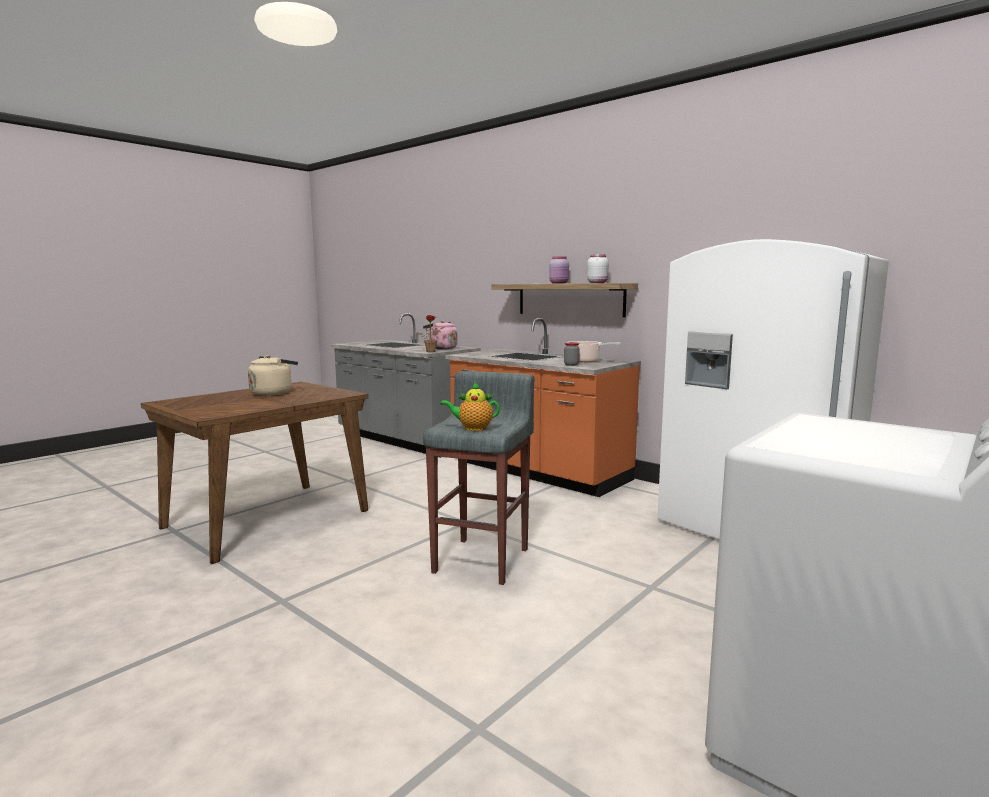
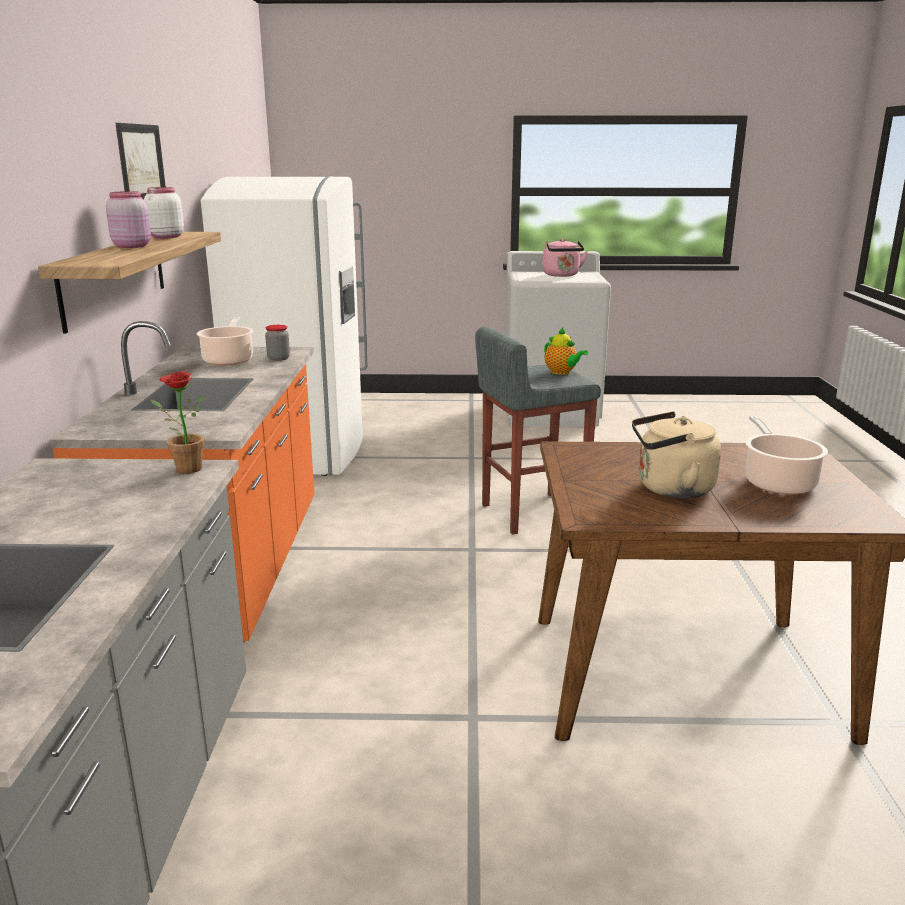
camera: 130 degrees left, 10 degrees up
pink kettle [423,321,458,349] -> pink kettle moved to [543,238,588,277]
none -> picture [115,123,166,200]
none -> cooking pot [745,416,828,494]

